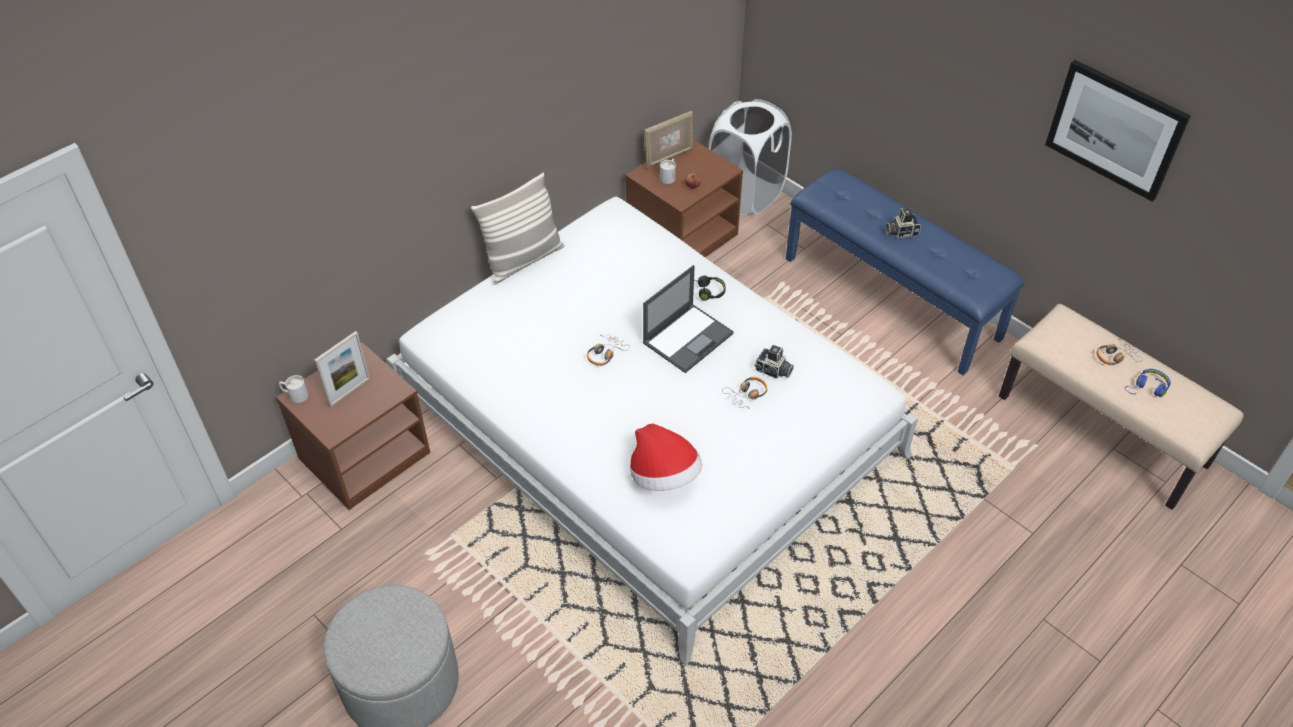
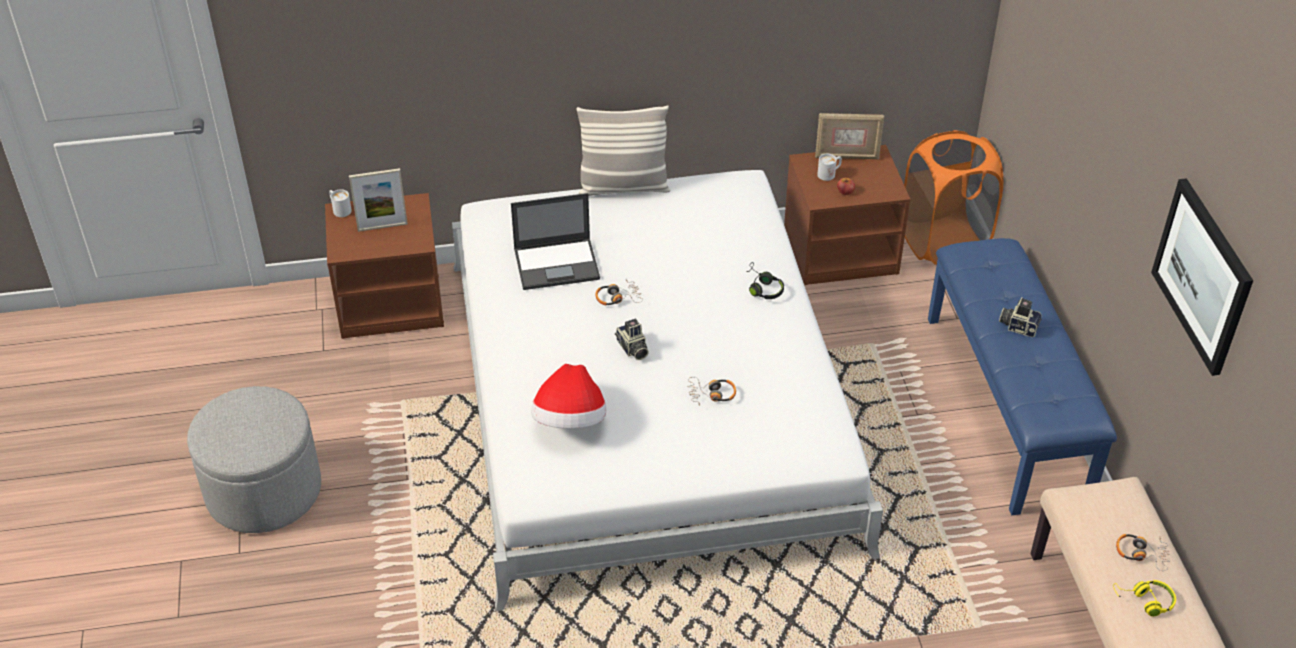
camera: 35 degrees right, 5 degrees down
laptop [643,265,734,373] -> laptop moved to [511,193,600,290]
white laundry basket [709,99,792,217] -> orange laundry basket [904,130,1003,265]
camera [754,345,794,379] -> camera moved to [615,319,649,360]
blue headphones [1125,369,1171,397] -> yellow headphones [1113,580,1176,616]

